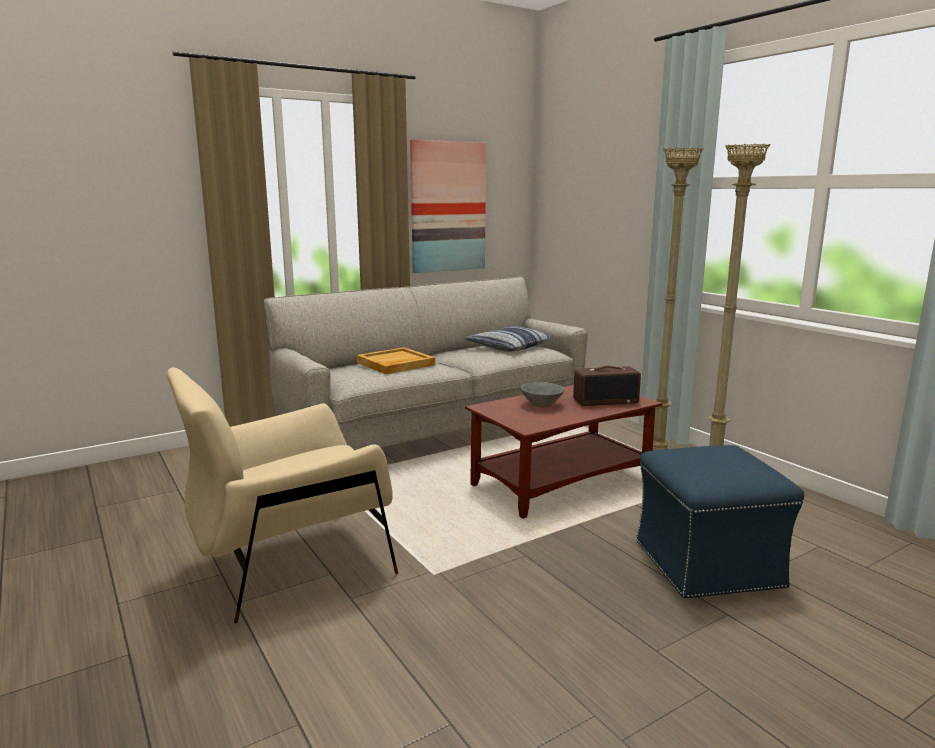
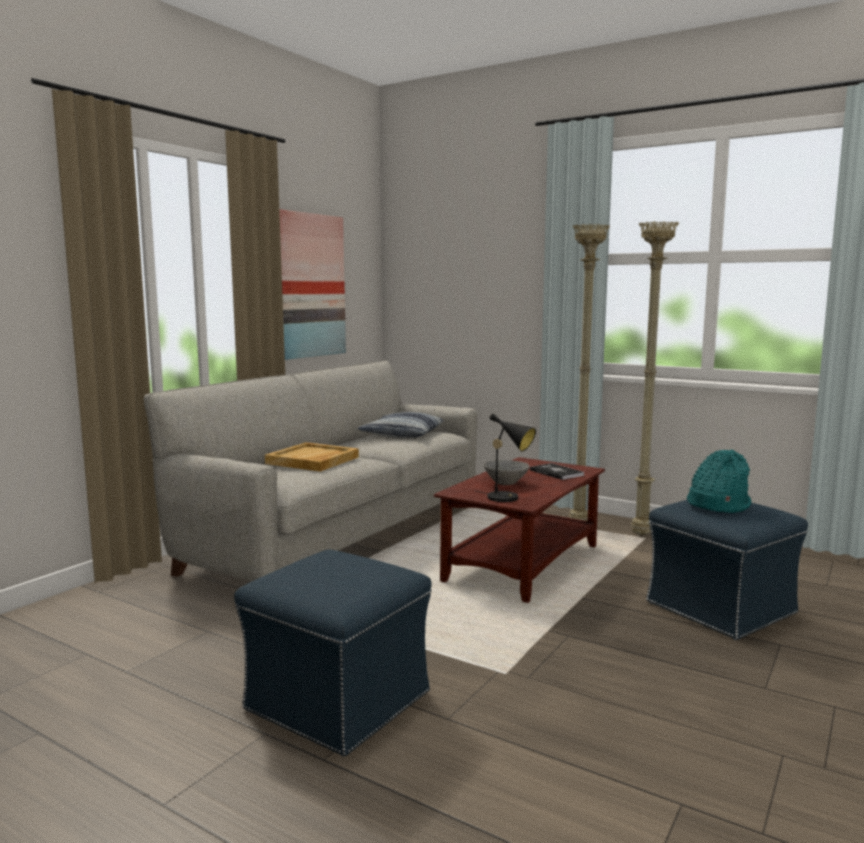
camera: 25 degrees left, 5 degrees down
beige armchair [167,368,398,623] -> blue ottoman [234,549,432,756]
radio [573,366,641,406] -> book [530,463,584,480]
none -> black table lamp [474,413,536,502]
none -> turquoise hat [687,450,751,513]

